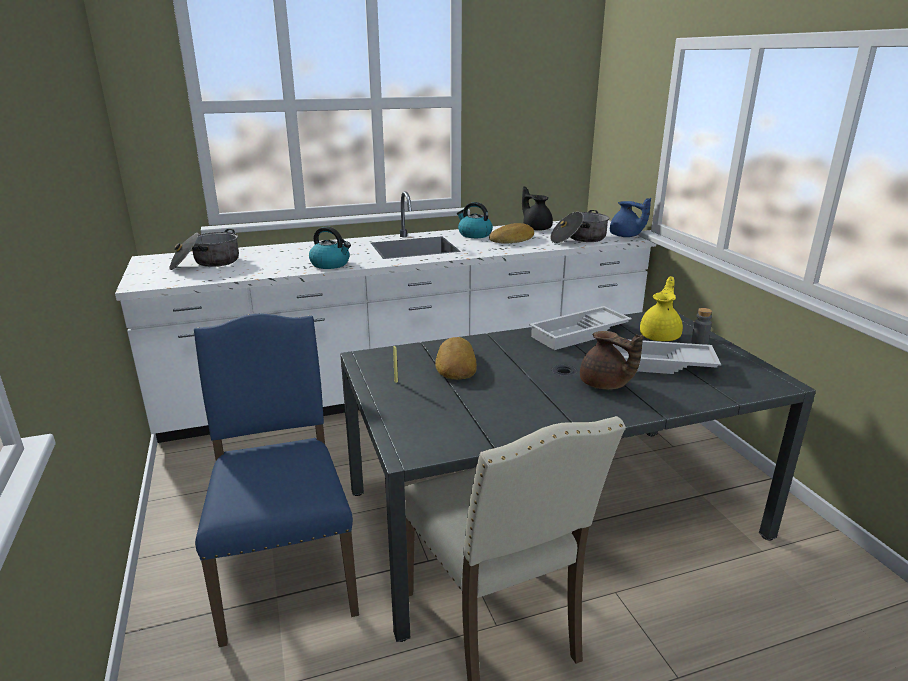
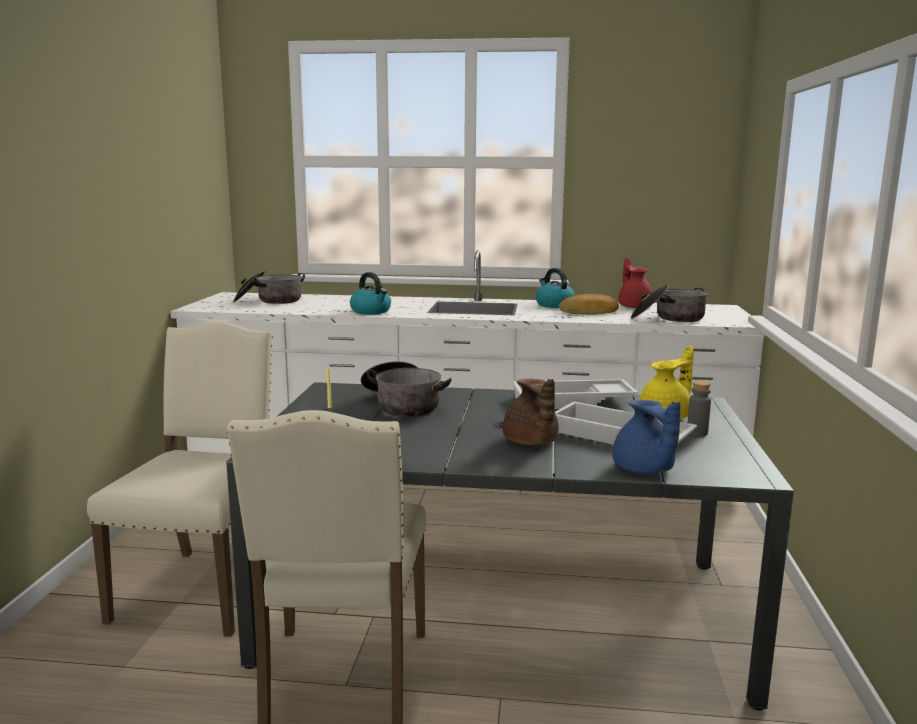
camera: 25 degrees right, 10 degrees down
blue chair [194,313,359,647] -> beige chair [87,322,273,637]
bread [435,337,477,380] -> cooking pot [361,361,452,417]
black teapot [522,186,553,231] -> red teapot [618,257,653,308]
blue teapot [610,198,651,237] -> blue teapot moved to [612,400,681,474]

